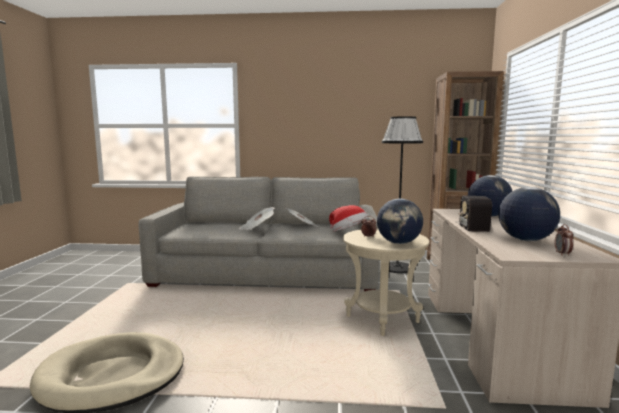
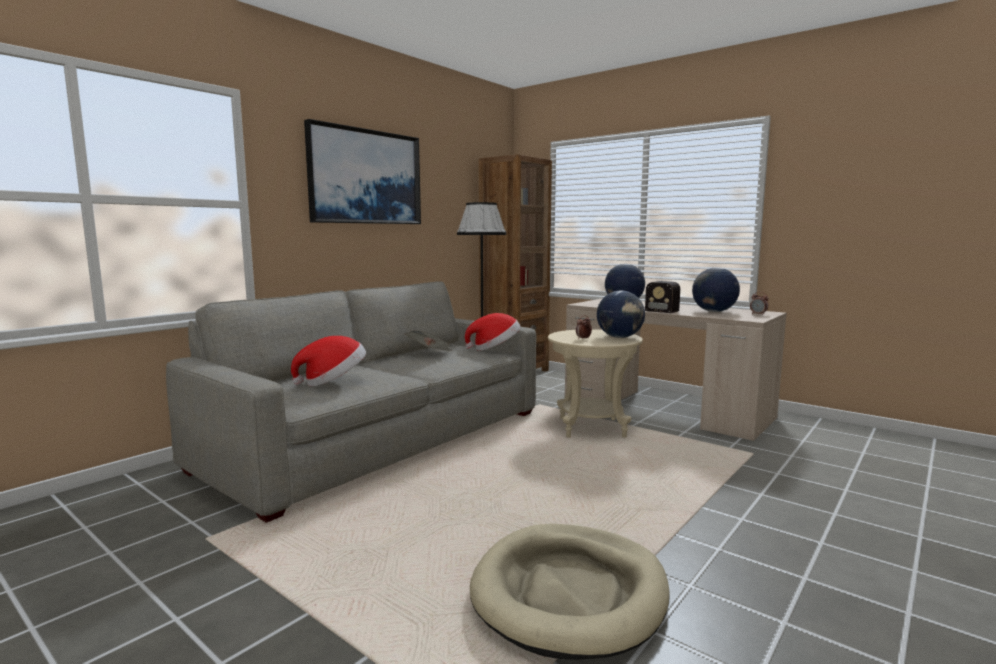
camera: 55 degrees left, 0 degrees up
newspaper [239,207,275,230] -> none
none -> hat [291,336,366,386]
none -> picture [304,119,421,224]

